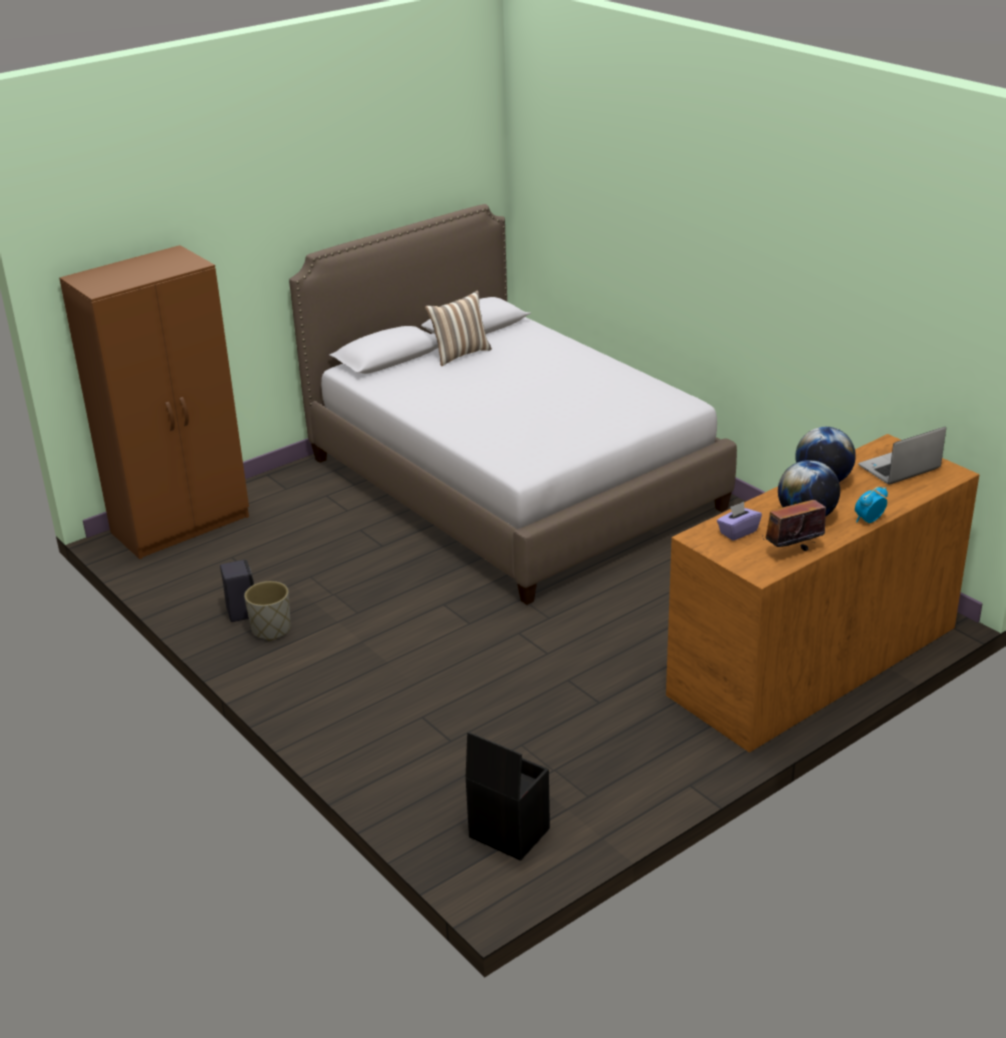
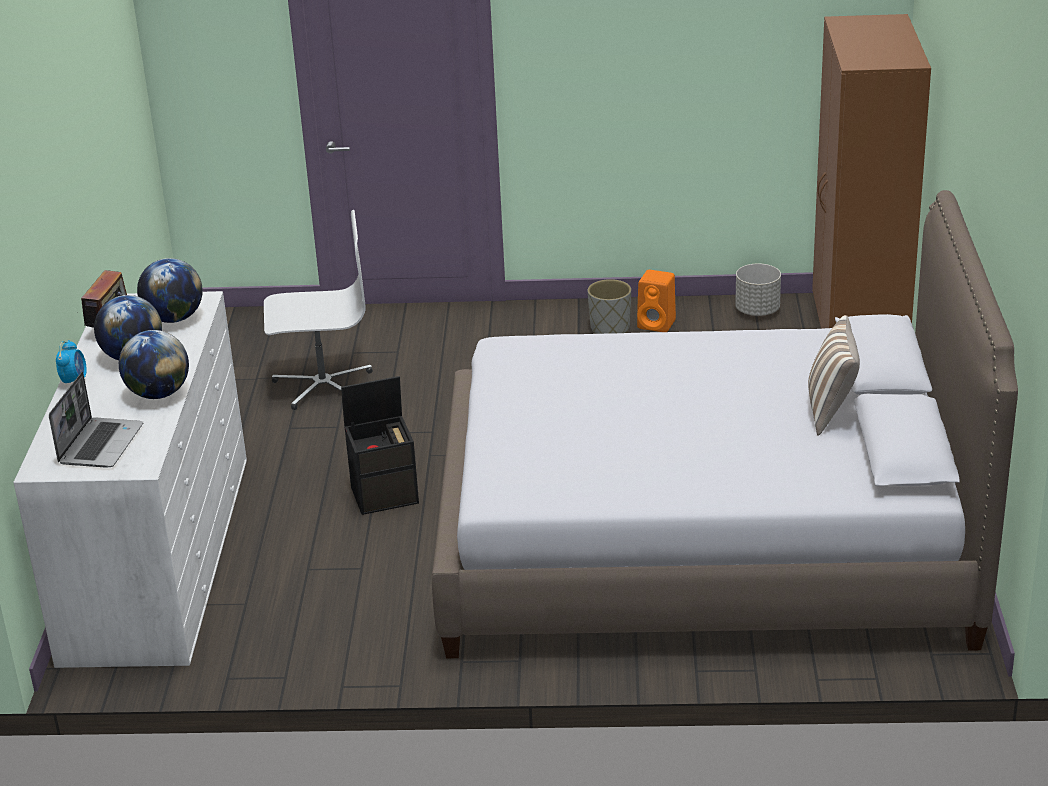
camera: 130 degrees right, 0 degrees up
black speaker [220,560,254,622] -> orange speaker [637,270,676,332]
black storage box [466,732,550,861] -> black storage box moved to [341,376,419,515]
brown dresser [666,434,979,753] -> white dresser [13,291,247,668]
purple tissue box [717,502,762,541] -> globe [137,258,203,323]
none -> white office chair [264,210,373,410]
none -> grey planter [735,264,781,316]

